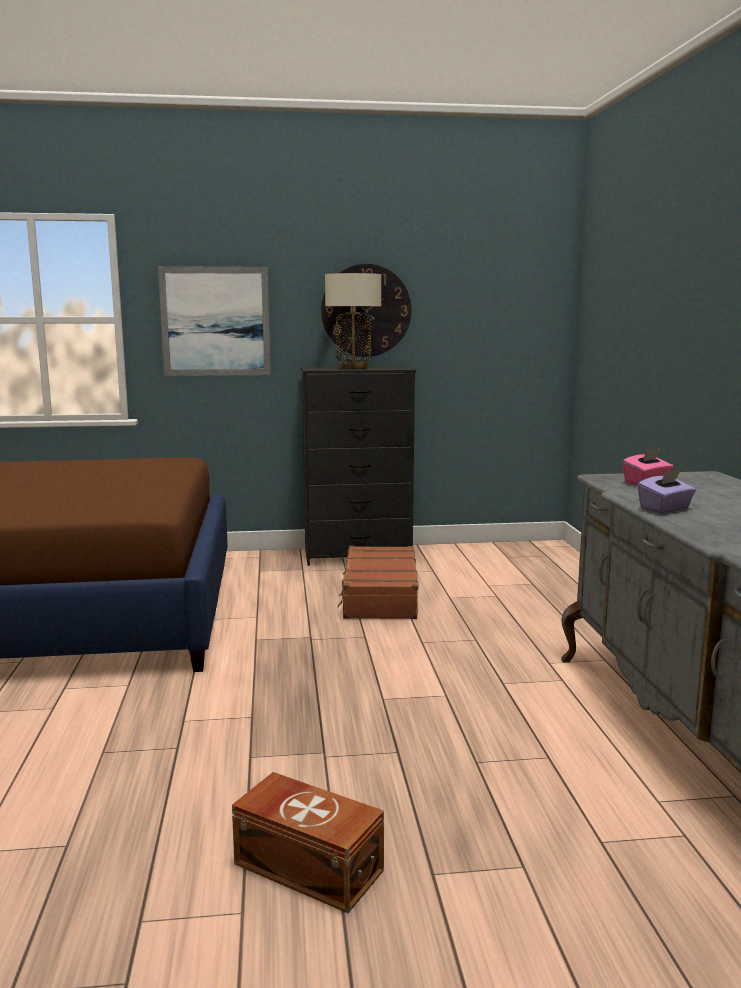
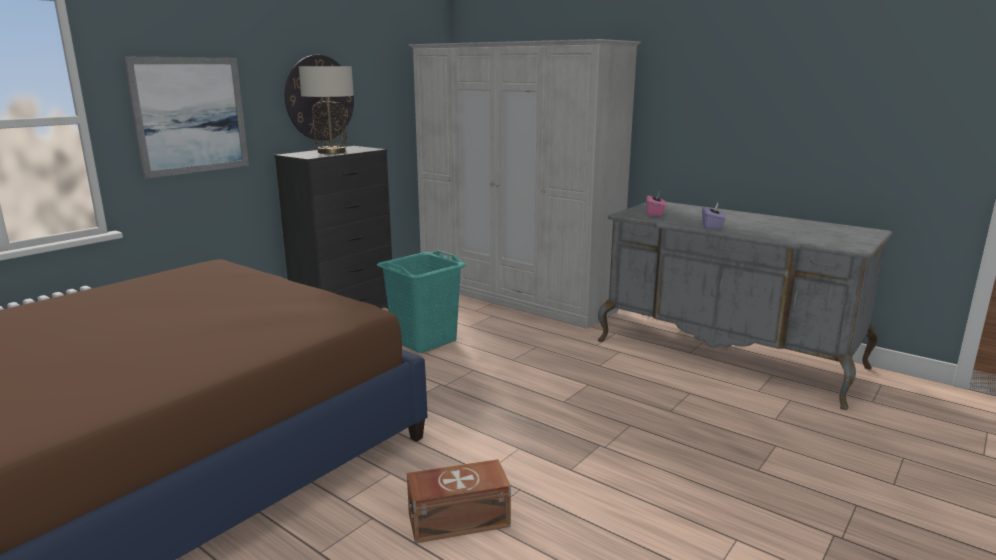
camera: 45 degrees left, 5 degrees up
brown storage box [232,772,384,913] -> brown storage box moved to [407,459,511,544]
brown suitcase [337,546,419,619] -> turquoise laundry basket [377,251,466,353]
none -> white wardrobe [409,39,641,329]

